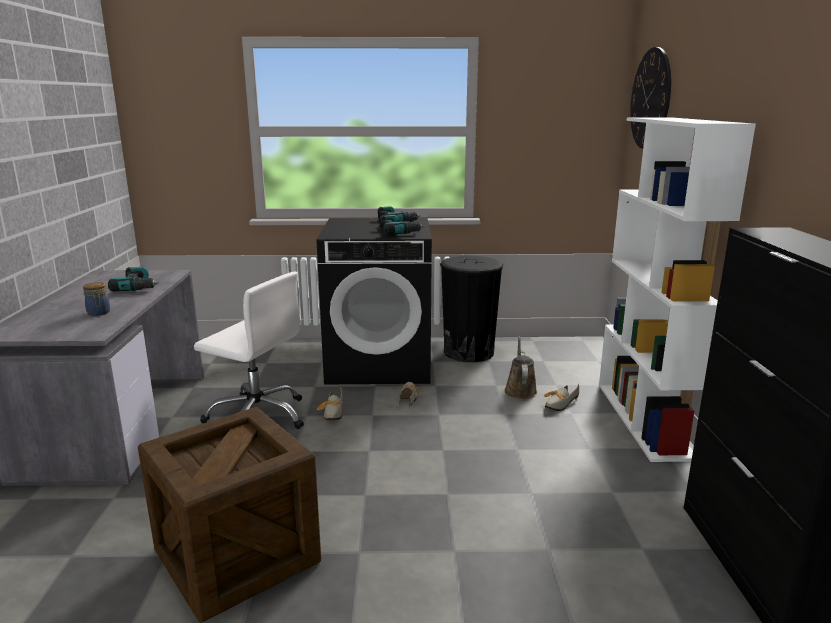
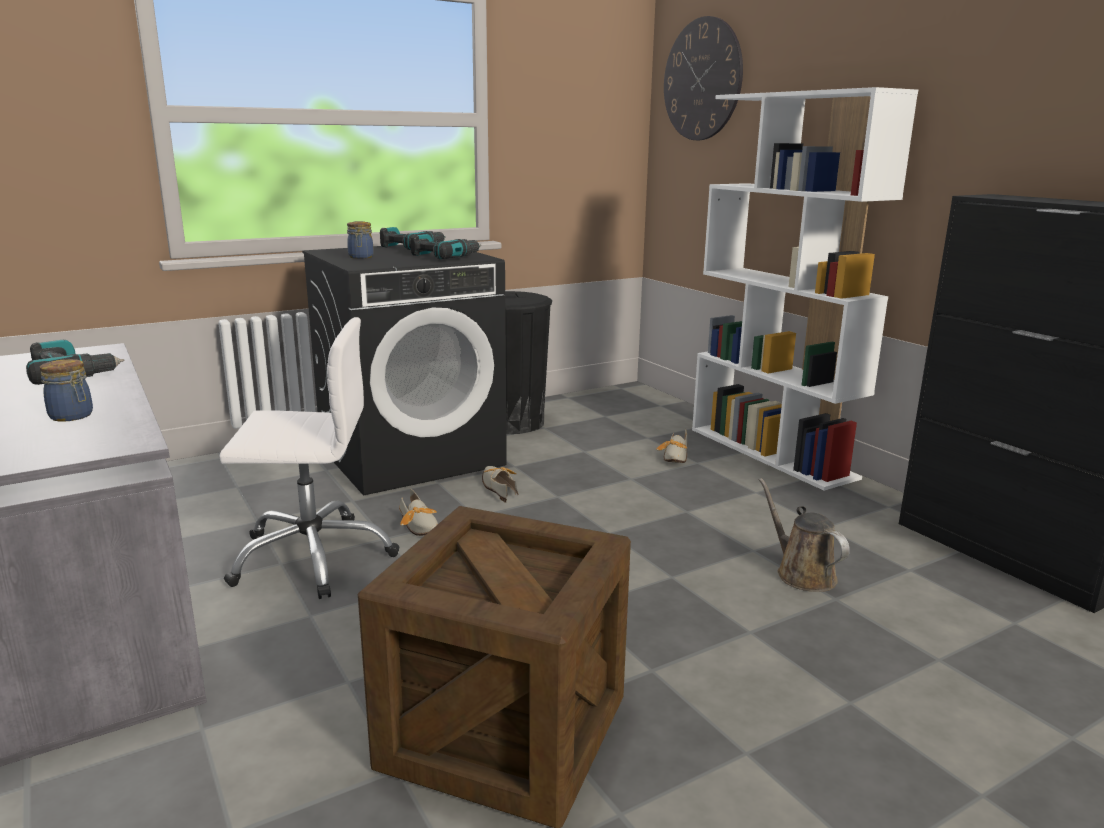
camera: 30 degrees left, 0 degrees up
brown watering can [504,336,537,399] -> brown watering can moved to [759,478,850,592]
none -> jar [347,221,374,259]

